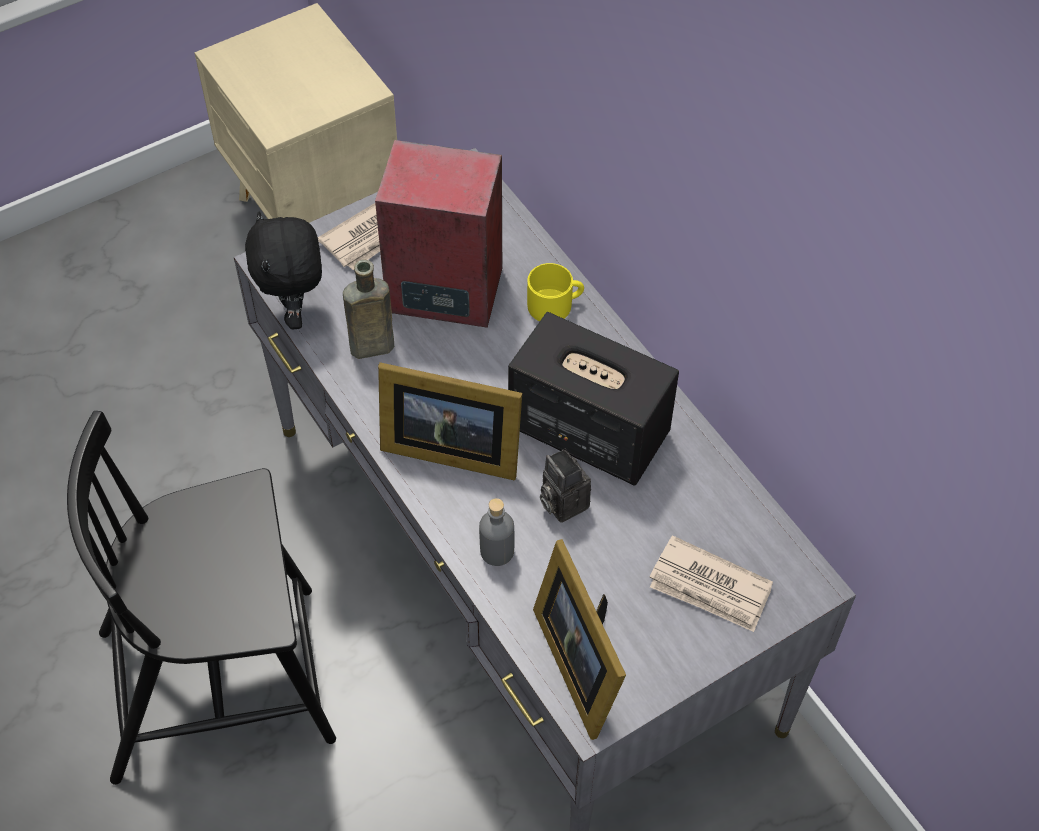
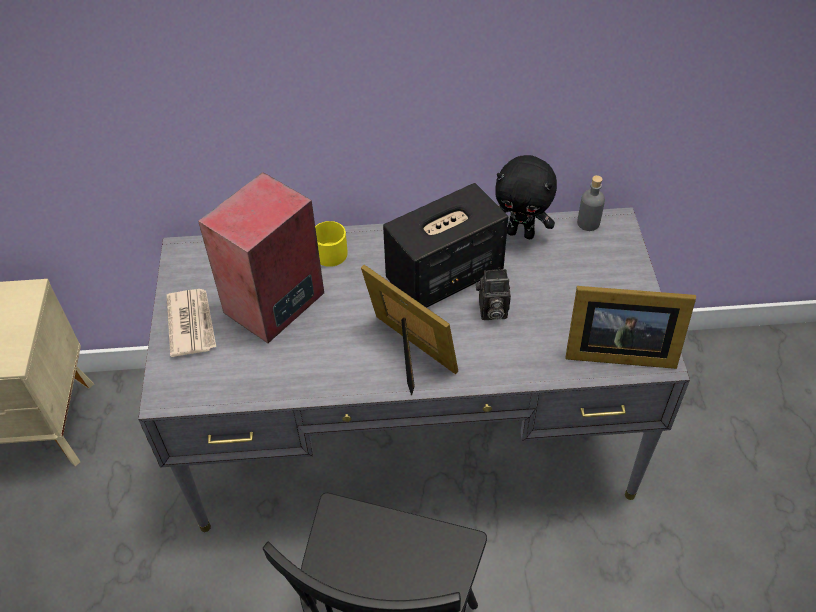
camera: 60 degrees left, 5 degrees down
black plush toy [245,212,322,330] -> black plush toy moved to [495,155,557,239]
brown bottle [343,260,394,359] -> none
picture frame [378,362,522,480] -> picture frame turned 90 degrees counterclockwise [361,265,458,395]
grey bottle [479,498,514,566] -> grey bottle moved to [577,175,605,231]
newspaper [649,535,773,632] -> none

